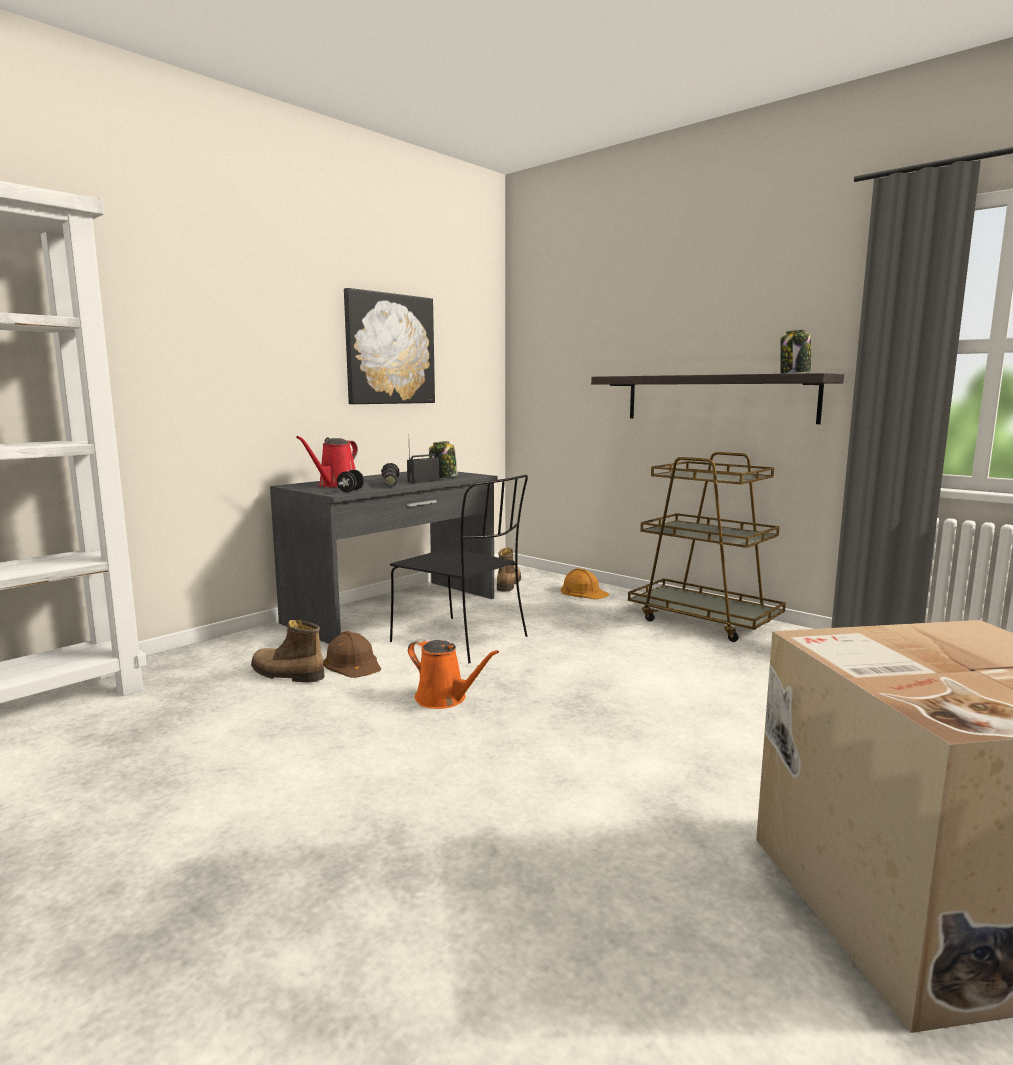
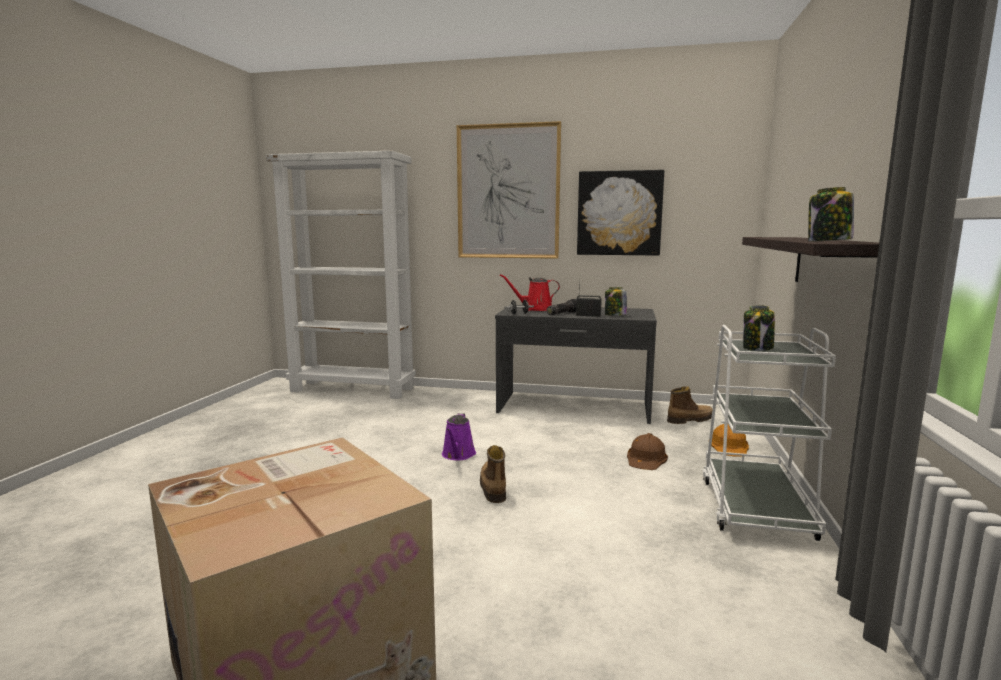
camera: 60 degrees right, 0 degrees up
boot [251,620,325,683] -> boot moved to [480,445,506,503]
brown hard hat [323,631,381,678] -> brown hard hat moved to [627,433,668,470]
black chair [390,475,528,663] -> none
orange watering can [408,639,499,709] -> purple watering can [442,413,476,460]
brown cart [628,452,786,642] -> white cart [703,325,836,541]
none -> picture [457,121,561,259]
none -> jar [743,305,775,351]

